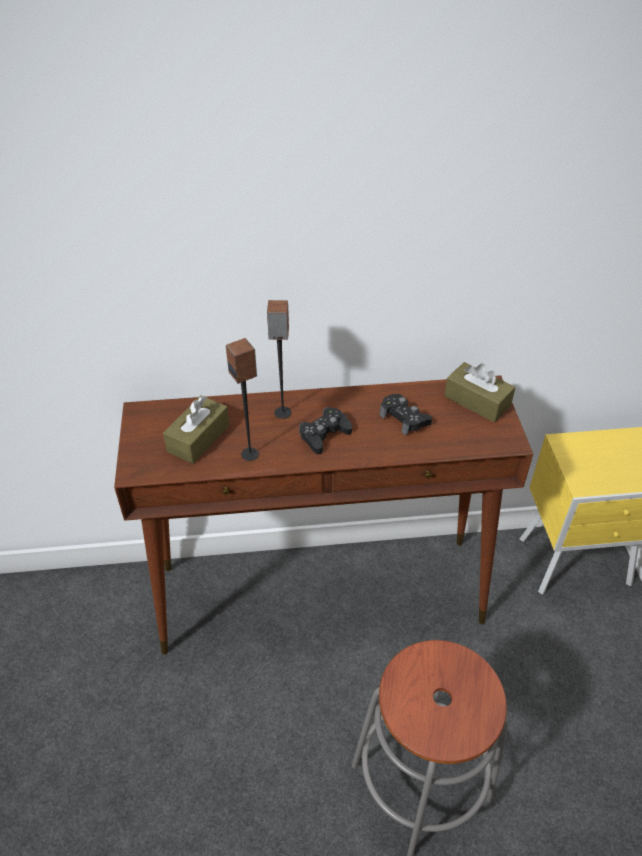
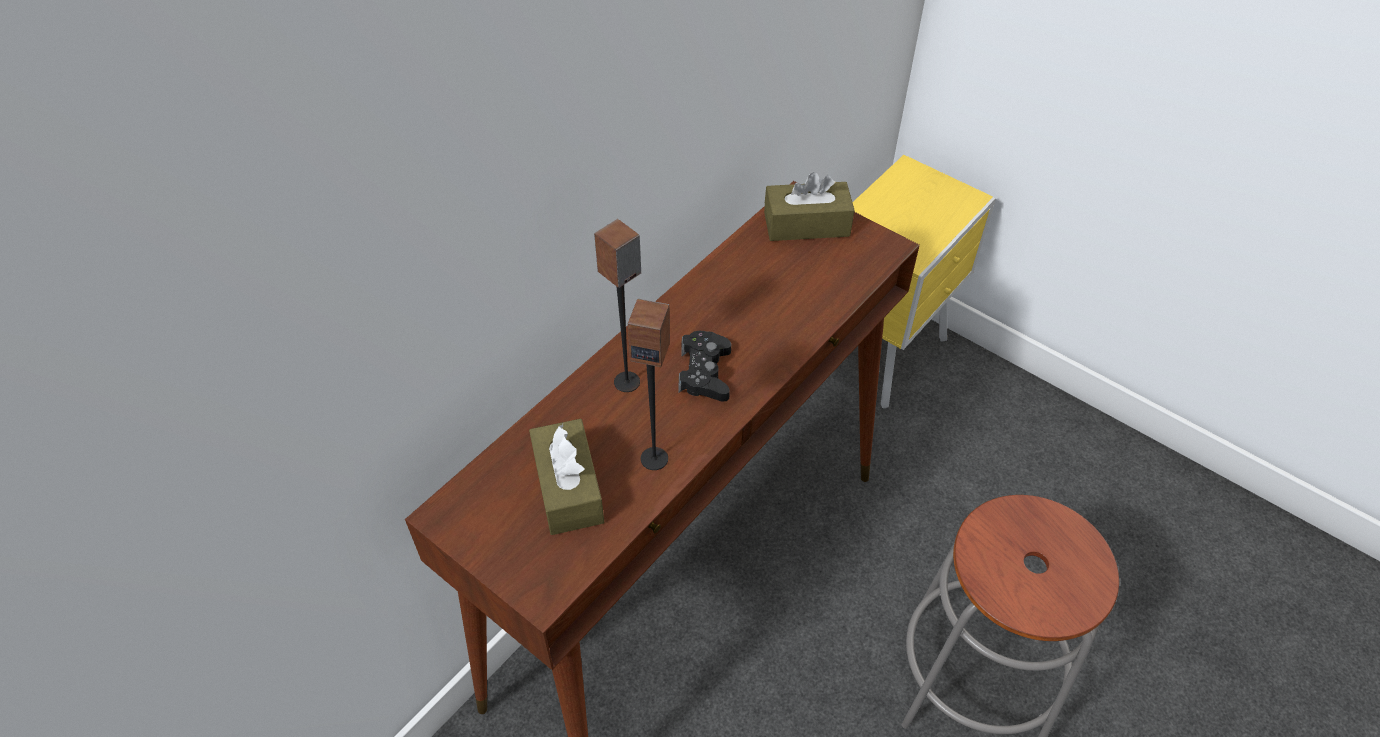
camera: 45 degrees left, 5 degrees up
black game controller [379,394,432,435] -> none

